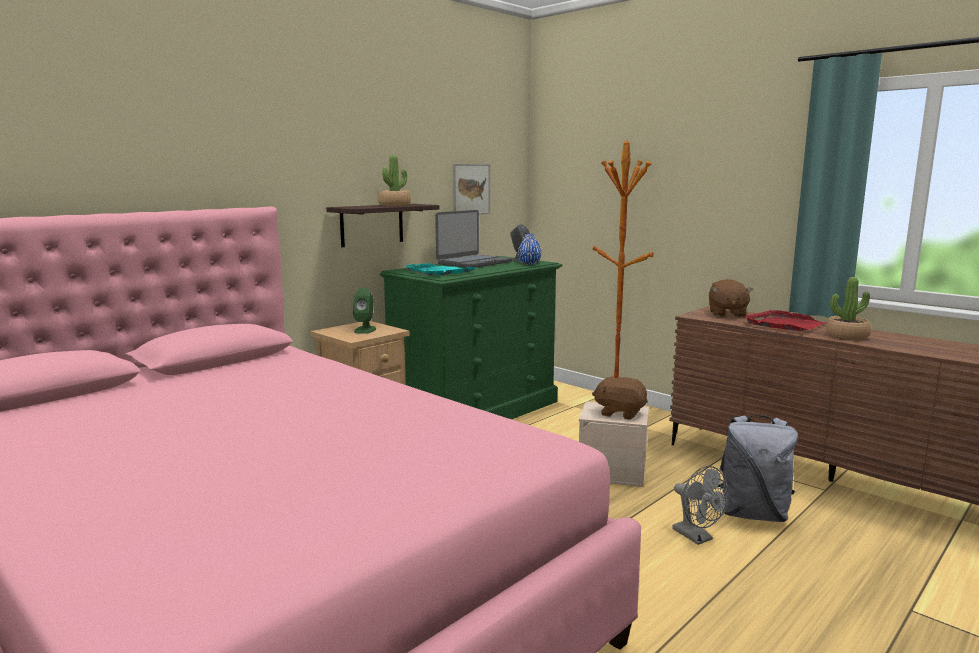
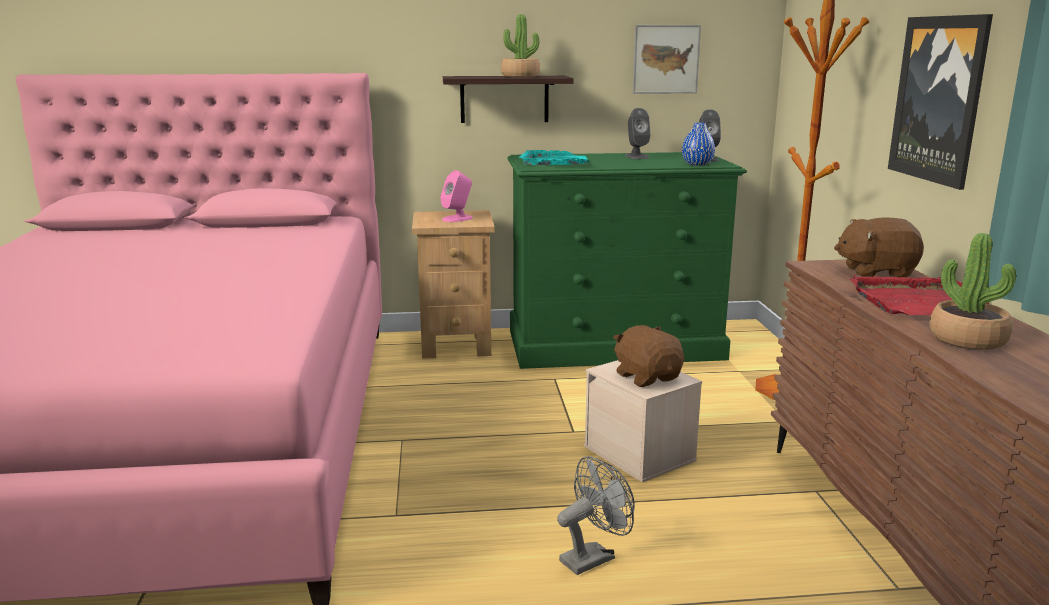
camera: 40 degrees right, 5 degrees up
green speaker [353,288,376,334] -> pink speaker [440,171,473,222]
laptop [435,210,512,268] -> grey speaker [625,108,651,159]
grey fan [672,466,729,545] -> grey fan turned 135 degrees counterclockwise [557,456,635,575]
brown plush toy [709,279,753,318] -> brown plush toy turned 45 degrees clockwise [834,217,924,277]
grey backpack [718,415,798,522] -> none
none -> picture [888,14,993,190]

